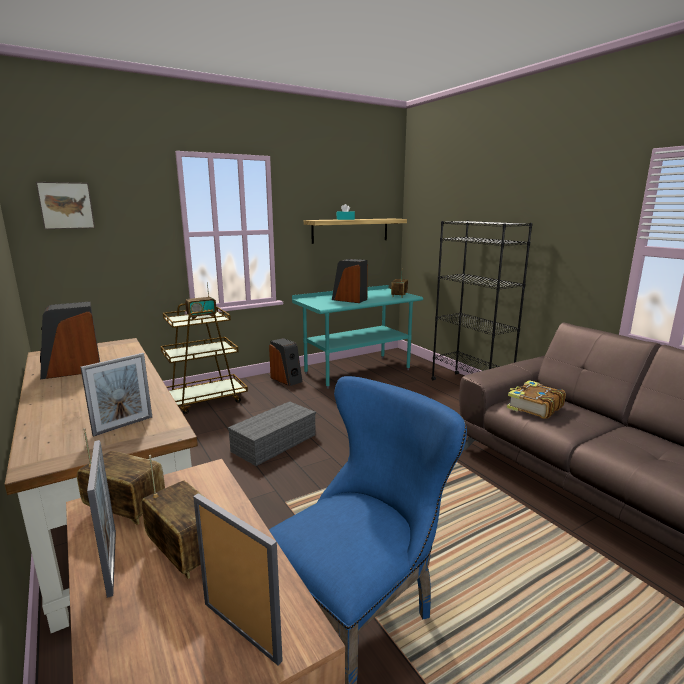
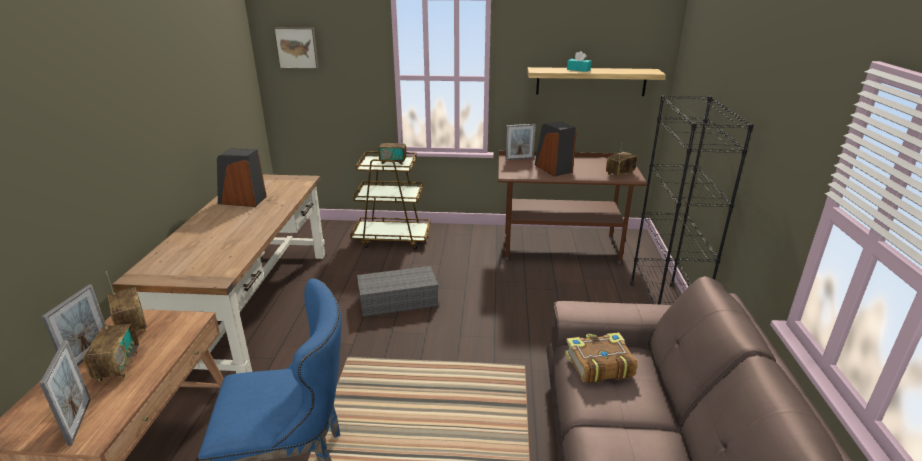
camera: 35 degrees right, 10 degrees up
picture frame [80,353,152,437] -> picture frame moved to [505,124,536,160]
speaker [269,338,302,386] -> none
turquoise desk [292,285,423,389] -> brown desk [498,151,647,264]

